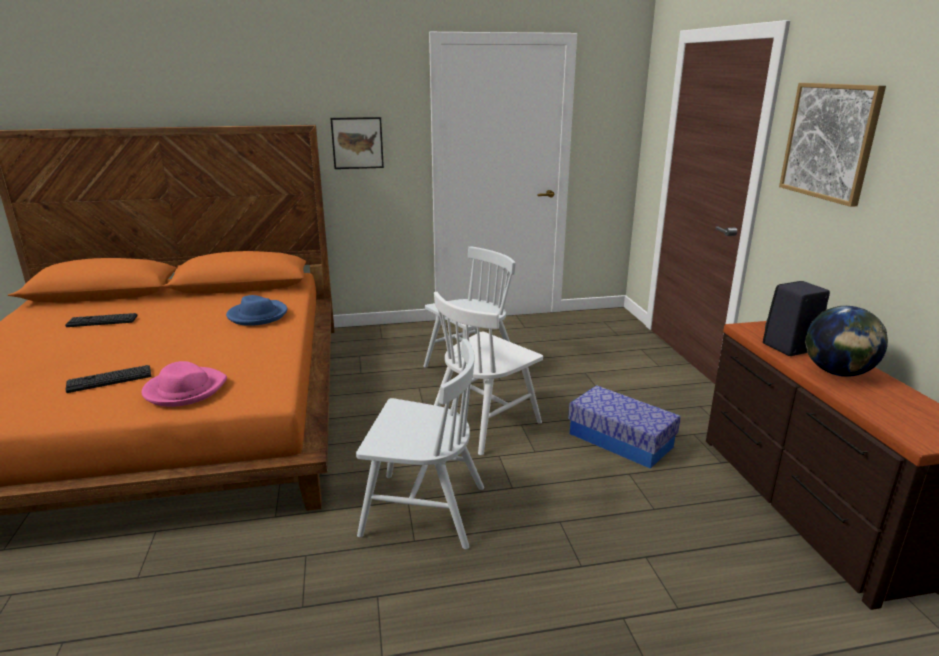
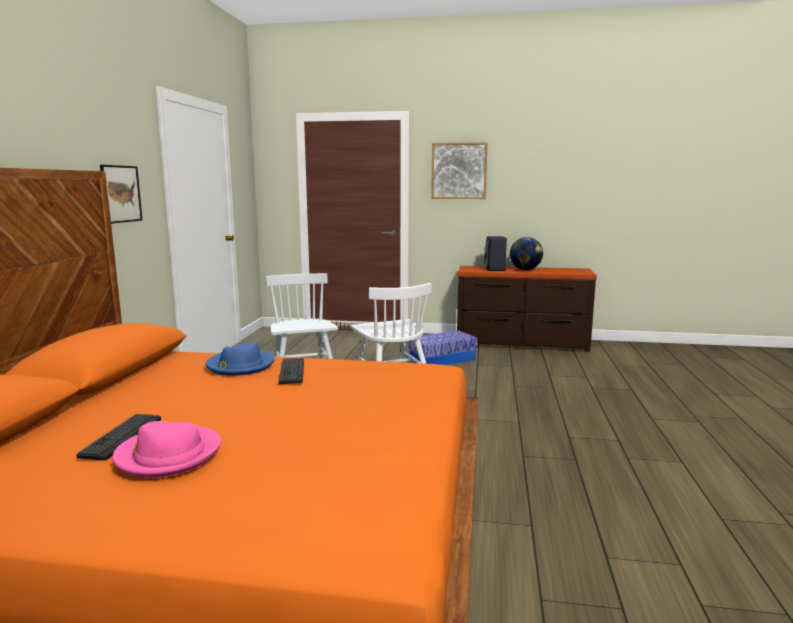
camera: 70 degrees left, 10 degrees down
keyboard [66,365,151,393] -> keyboard moved to [279,358,304,384]
pink hat [142,361,227,407] -> pink hat moved to [112,421,221,478]
white chair [356,339,484,549] -> none

